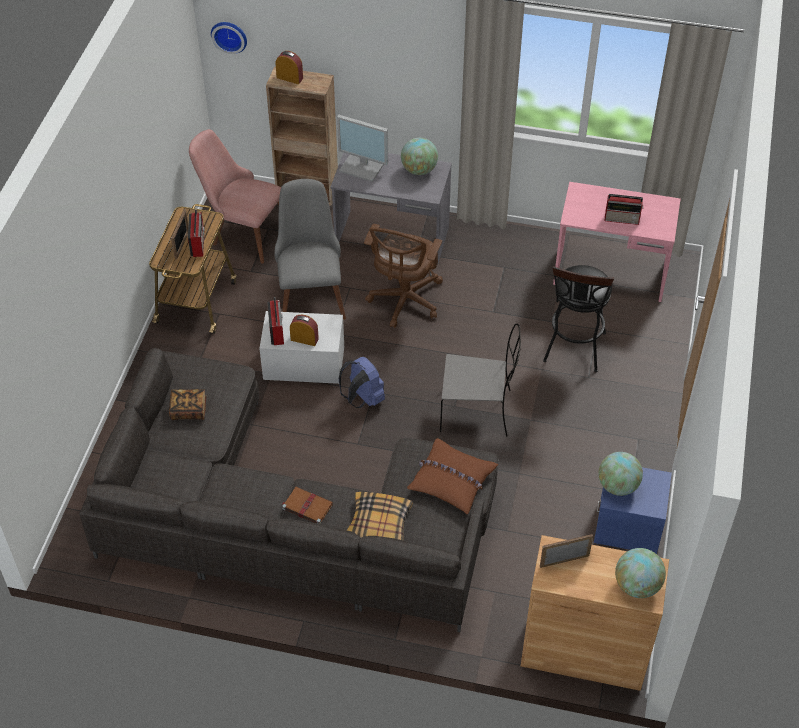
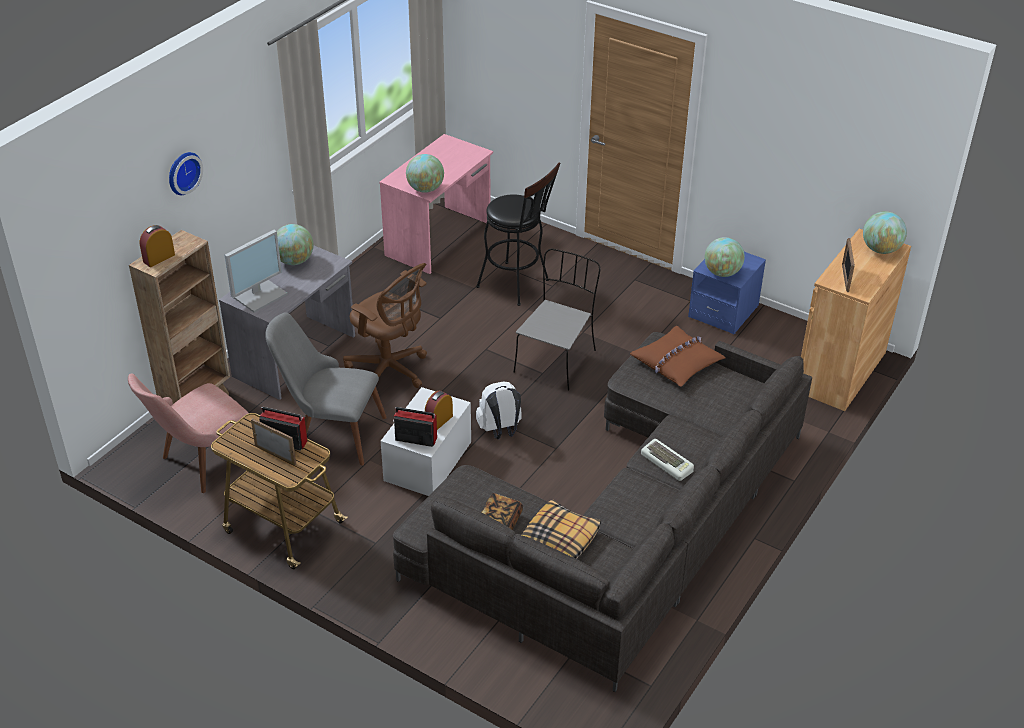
camera: 70 degrees left, 10 degrees down
wall clock [211,22,247,54] -> wall clock moved to [169,152,203,195]
brown book [282,487,333,524] -> keyboard [641,439,694,481]
blue backpack [339,357,385,408] -> white backpack [476,381,521,439]
pillow [347,492,413,541] -> pillow moved to [522,499,601,559]
radio [605,194,644,225] -> none
none -> globe [406,154,444,193]

